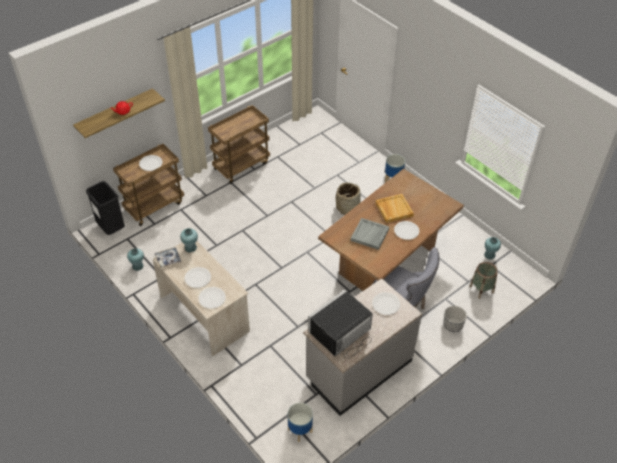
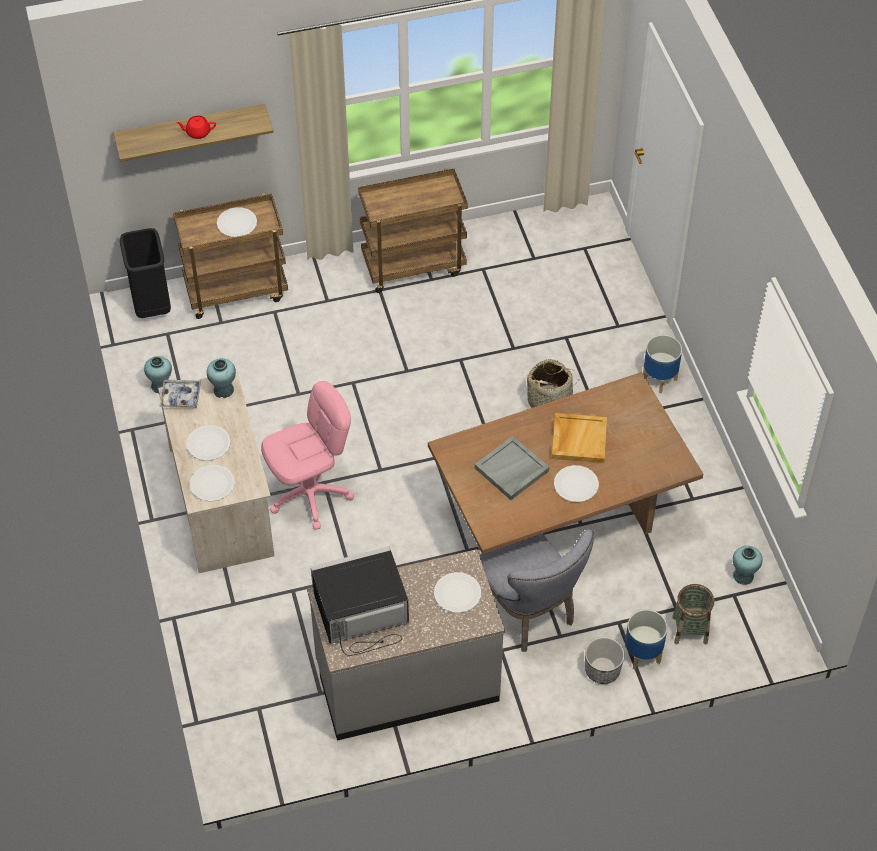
camera: 25 degrees right, 5 degrees up
planter [288,403,313,442] -> planter moved to [625,609,667,670]
none -> pink office chair [261,381,354,530]

